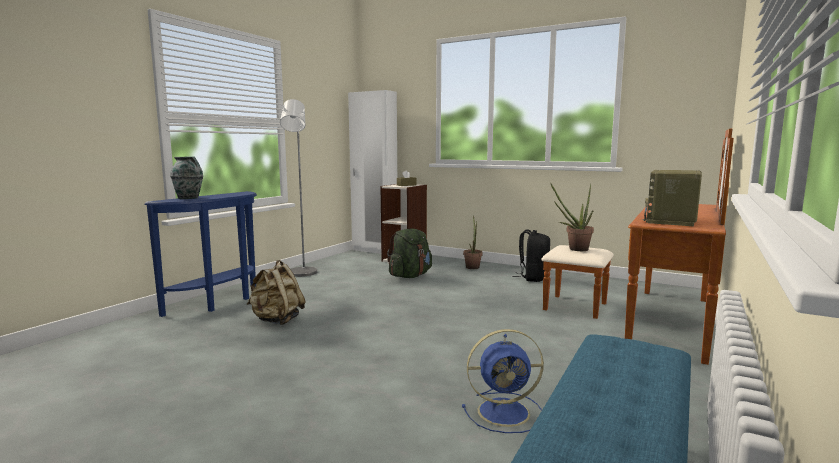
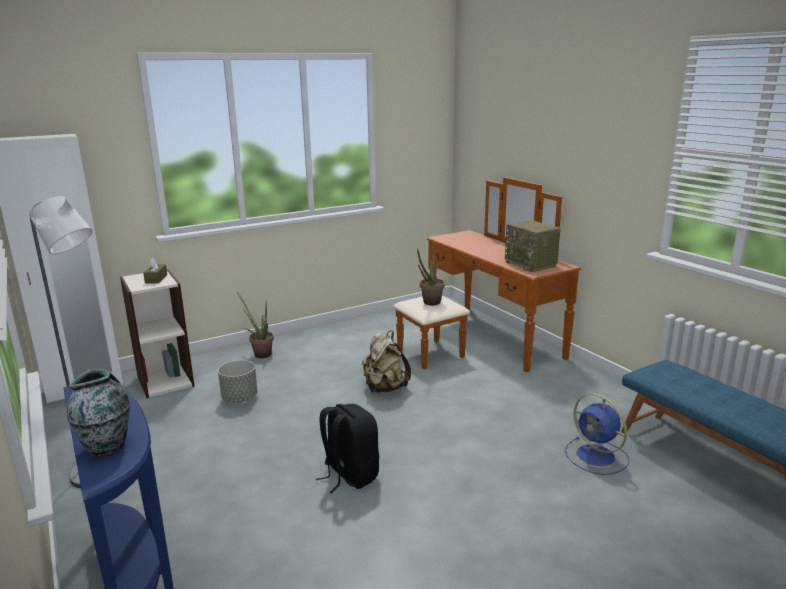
camera: 60 degrees left, 10 degrees up
beige backpack [247,260,306,325] -> beige backpack moved to [362,331,411,393]
green backpack [387,229,432,278] -> grey planter [218,360,258,403]
blue fan [462,329,544,433] -> blue fan turned 120 degrees clockwise [565,393,629,475]
black backpack [512,229,550,282] -> black backpack moved to [316,404,379,493]

